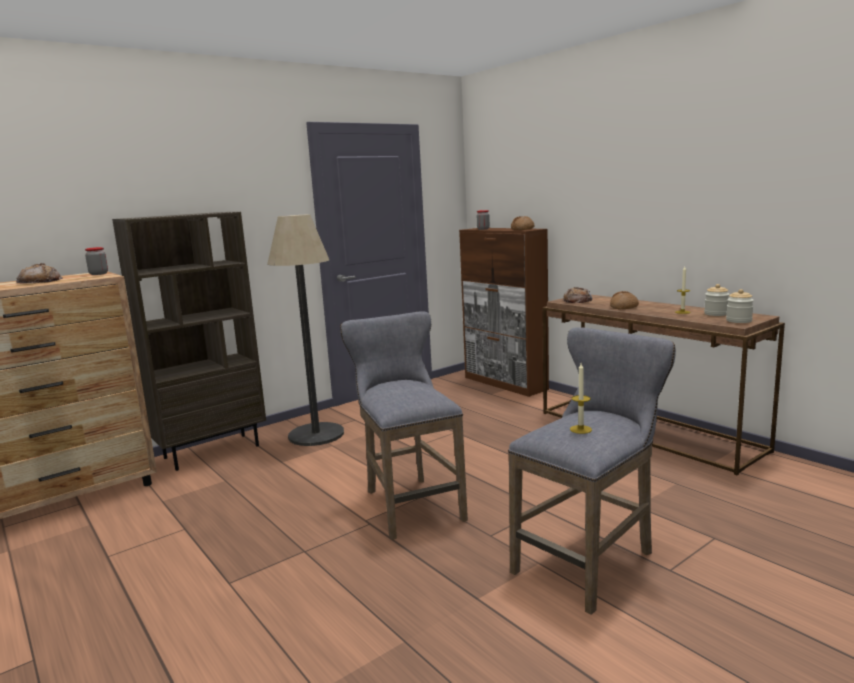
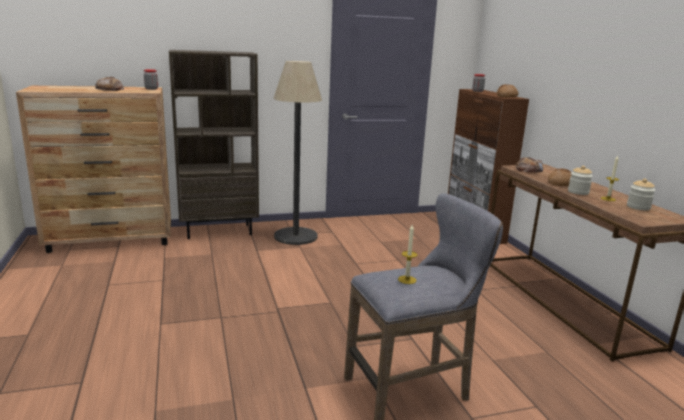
camera: 20 degrees right, 5 degrees up
grey stool [340,311,468,540] -> none
jar [726,289,754,323] -> jar moved to [568,166,593,195]

